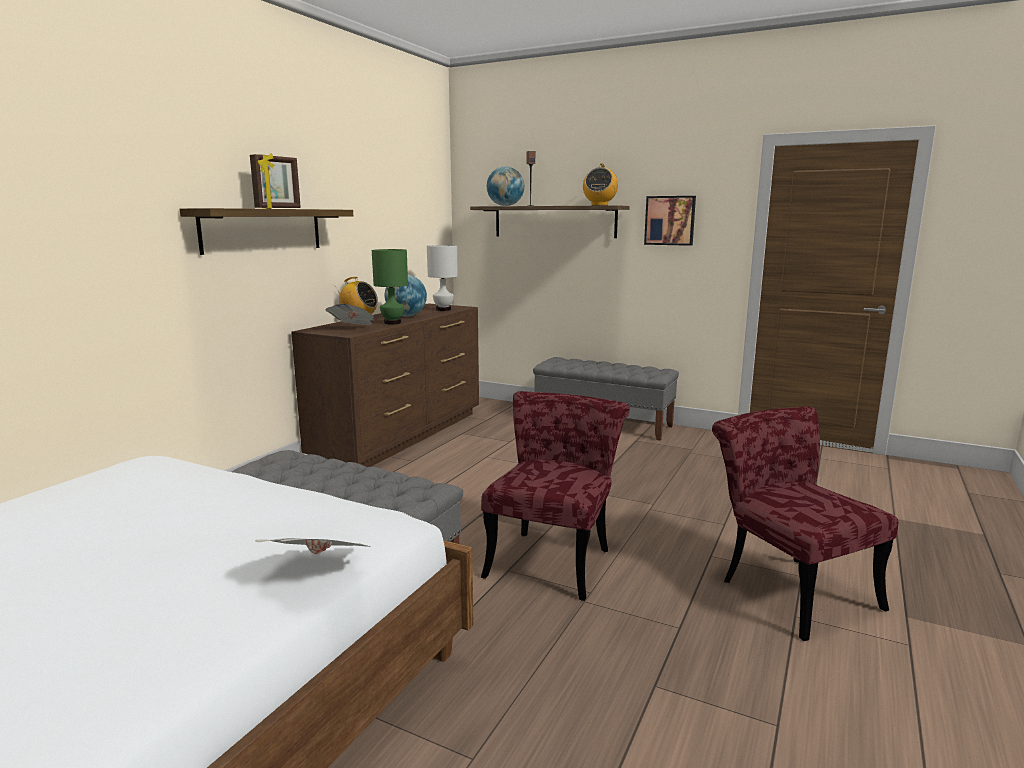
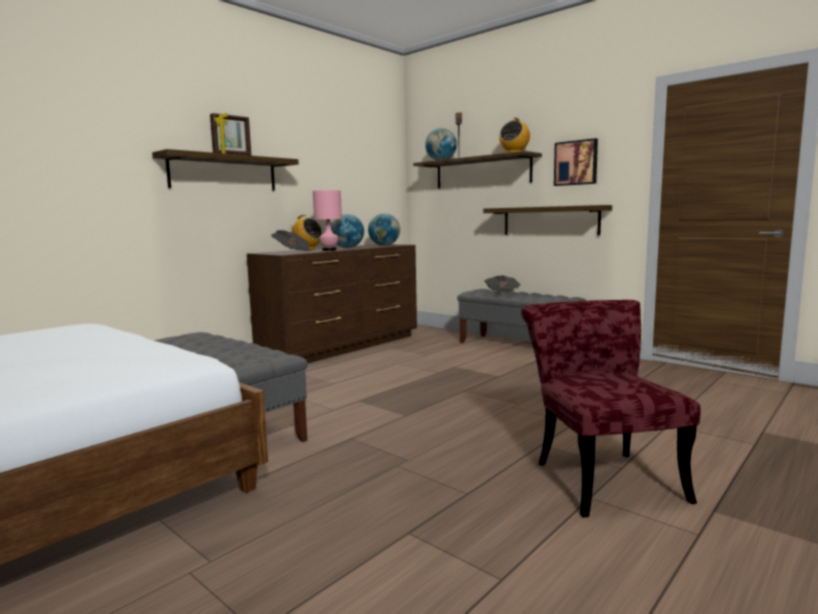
camera: 15 degrees right, 5 degrees down
newspaper [255,538,370,554] -> newspaper moved to [484,276,520,292]
green table lamp [372,249,408,324] -> pink table lamp [313,190,342,251]
white table lamp [427,245,458,311] -> globe [368,213,400,246]
red chair [481,391,630,601] -> none
none -> shelf [483,205,612,236]

